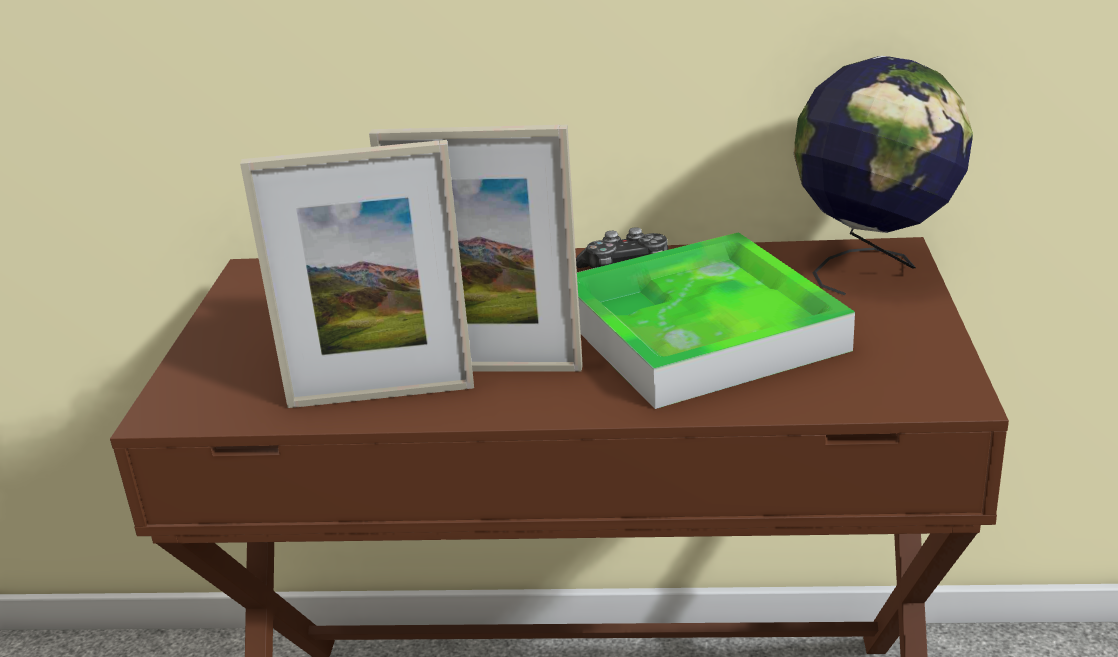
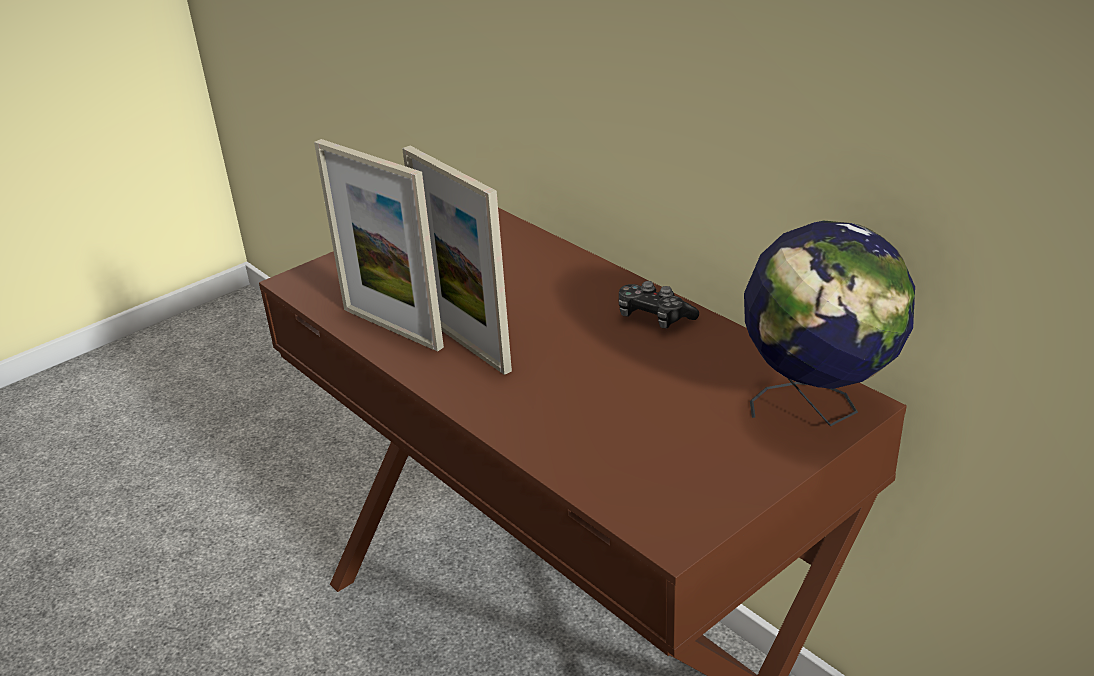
camera: 45 degrees right, 5 degrees up
tray [577,232,855,409] -> none

